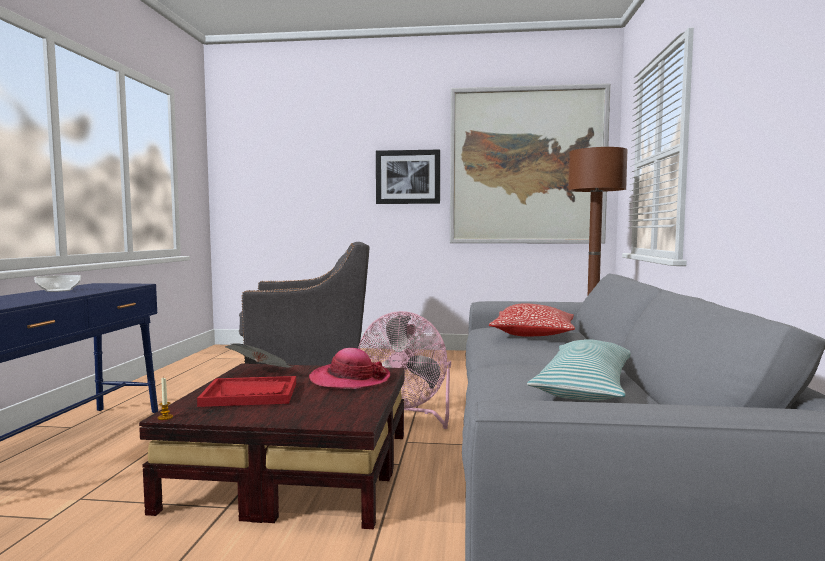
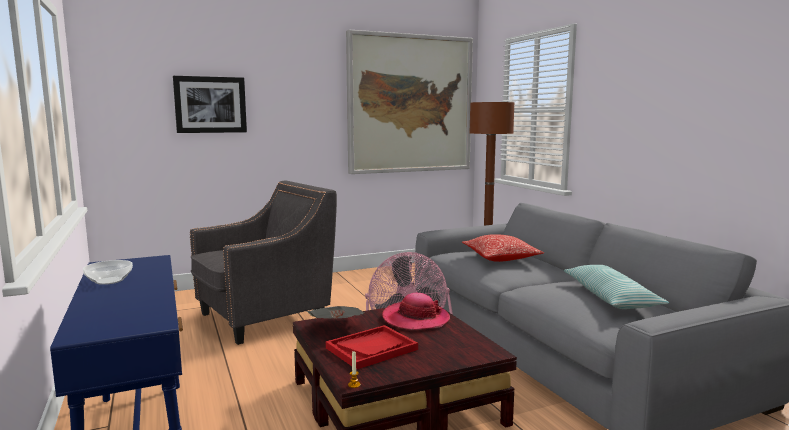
camera: 30 degrees left, 5 degrees up
picture [376,150,440,204] -> picture moved to [173,76,247,133]

